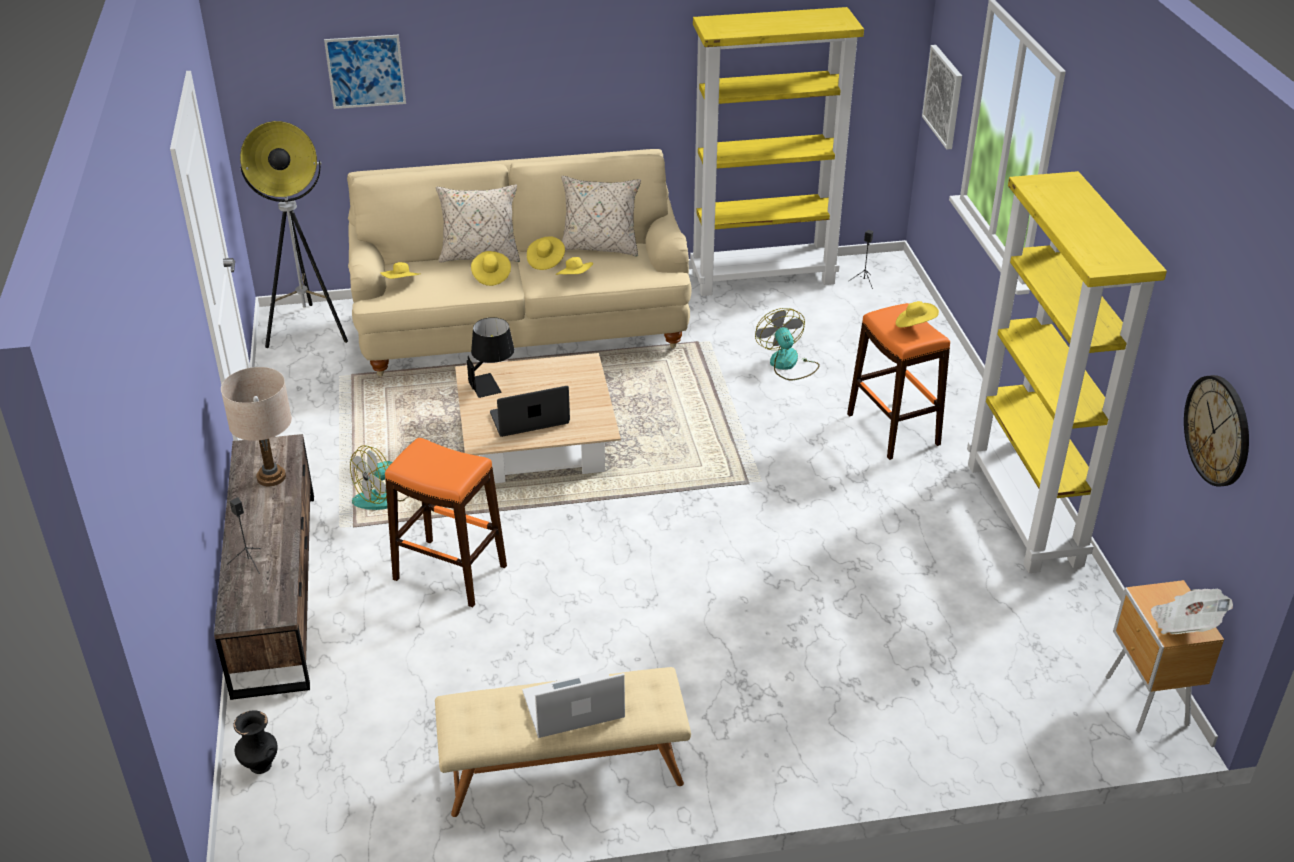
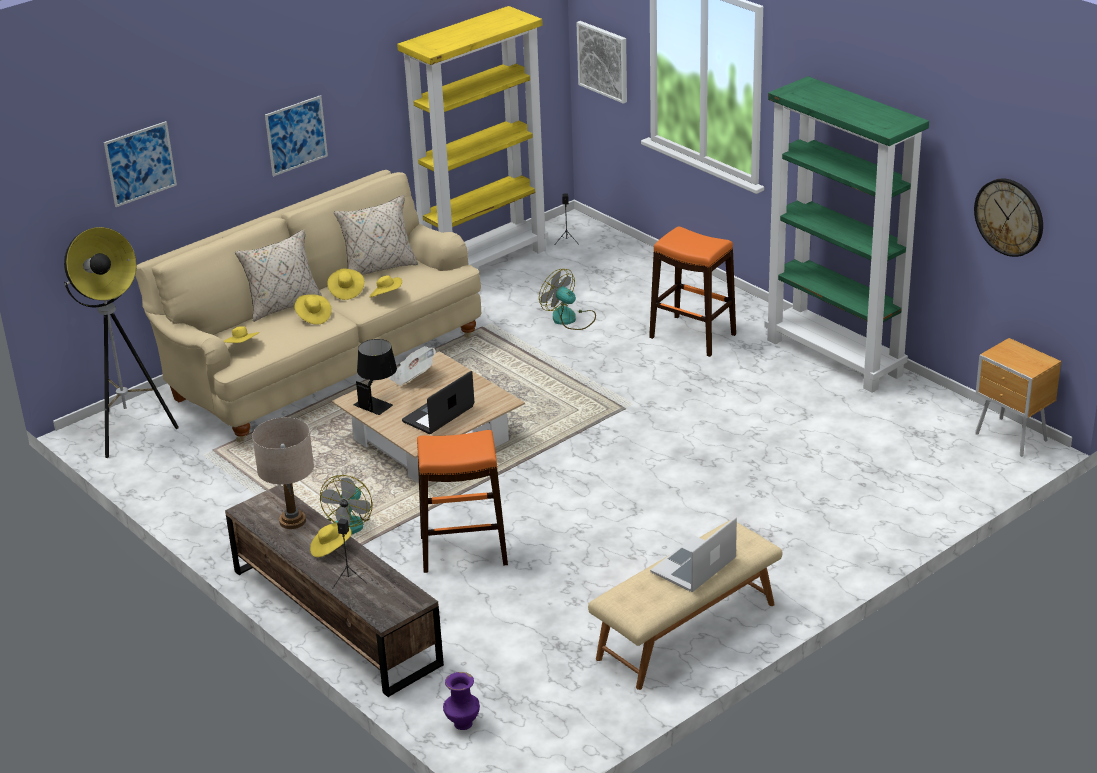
camera: 30 degrees left, 5 degrees down
black vase [233,710,278,774] -> purple vase [443,672,480,730]
yellow hat [896,301,939,328] -> yellow hat moved to [310,523,351,557]
yellow bookcase [967,171,1167,573] -> green bookcase [764,76,929,393]
newspaper [1151,589,1233,634] -> newspaper moved to [388,346,436,386]
none -> picture [265,95,328,177]

